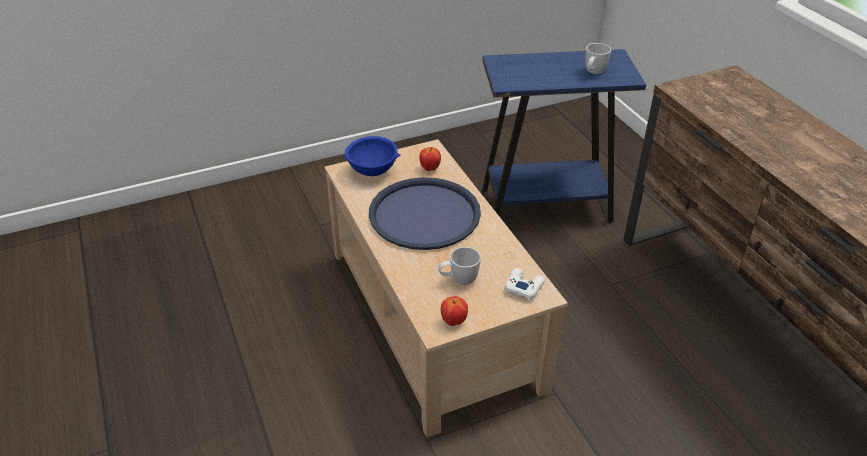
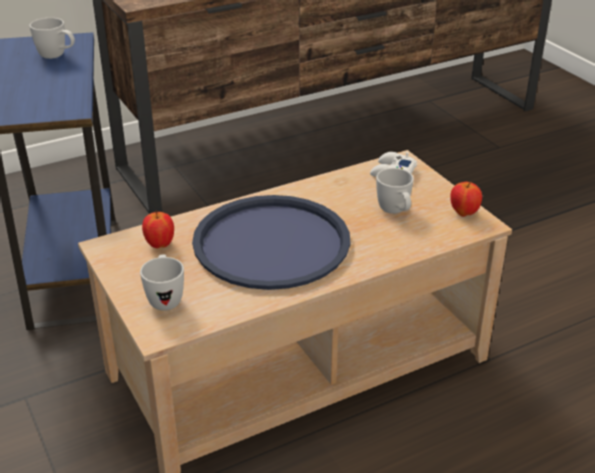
camera: 95 degrees left, 5 degrees down
blue bowl [344,136,400,176] -> white mug [140,254,184,311]

